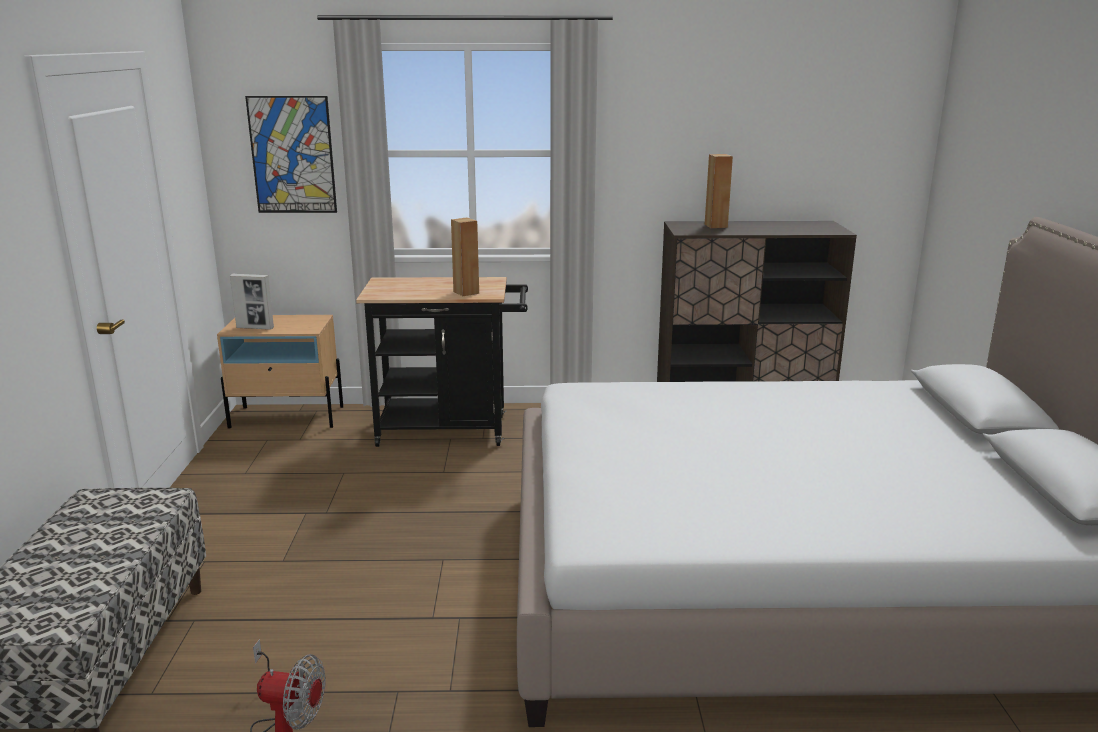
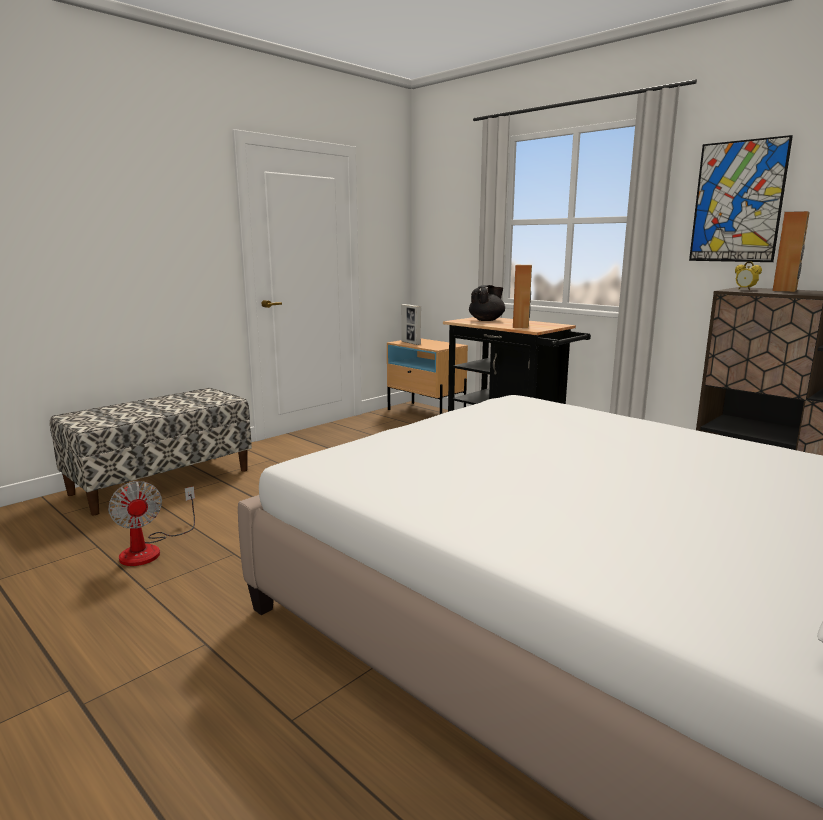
camera: 45 degrees right, 5 degrees down
picture [245,96,337,213] -> picture moved to [689,135,793,262]
none -> black teapot [469,285,505,321]
none -> alarm clock [735,262,762,290]

